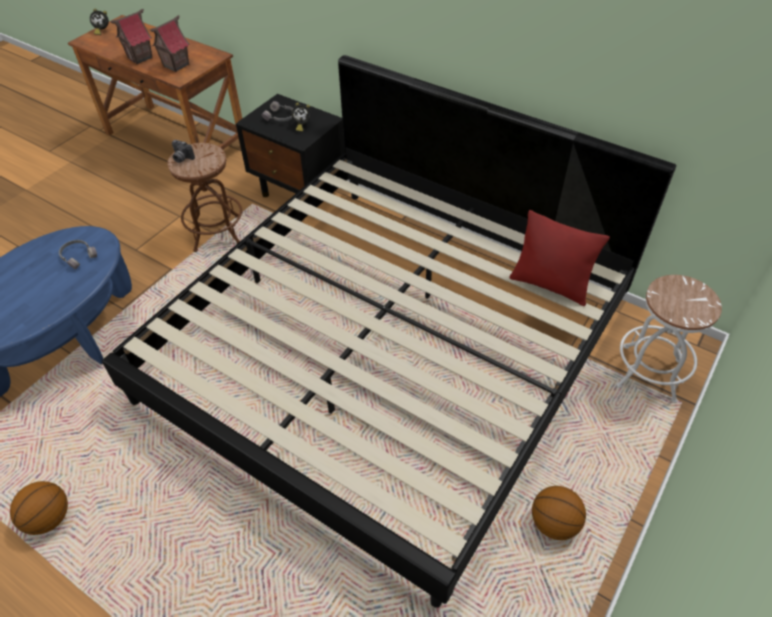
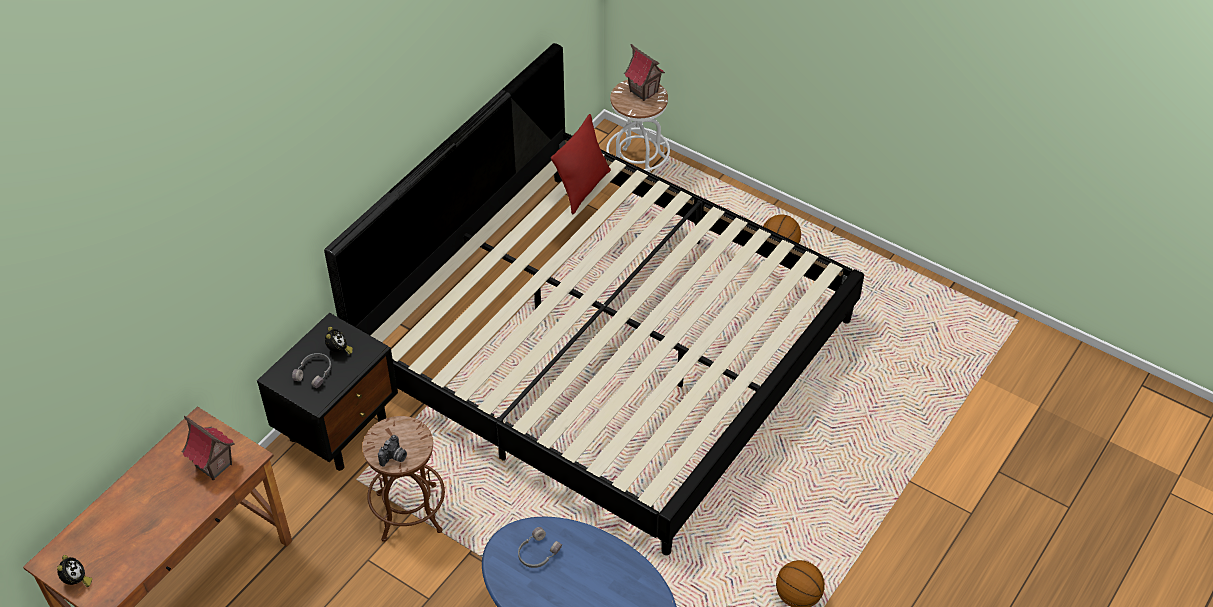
camera: 90 degrees left, 0 degrees up
toy house [110,9,153,64] -> toy house moved to [624,44,665,101]

